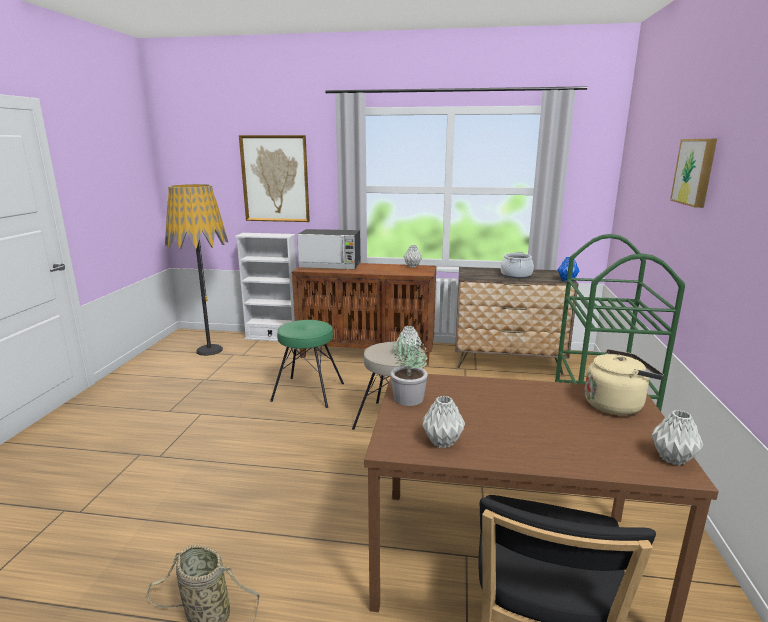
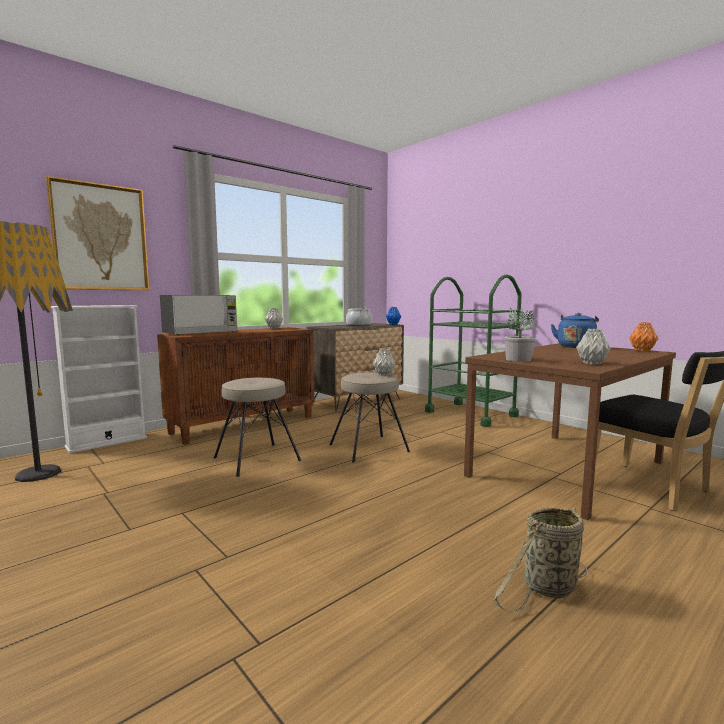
camera: 50 degrees left, 10 degrees down
green stool [270,320,344,408] -> beige stool [214,378,301,477]
beige kettle [585,349,664,415] -> blue kettle [551,313,599,348]
grey vase [652,410,703,465] -> orange vase [629,322,658,351]
picture [670,139,717,208] -> none

